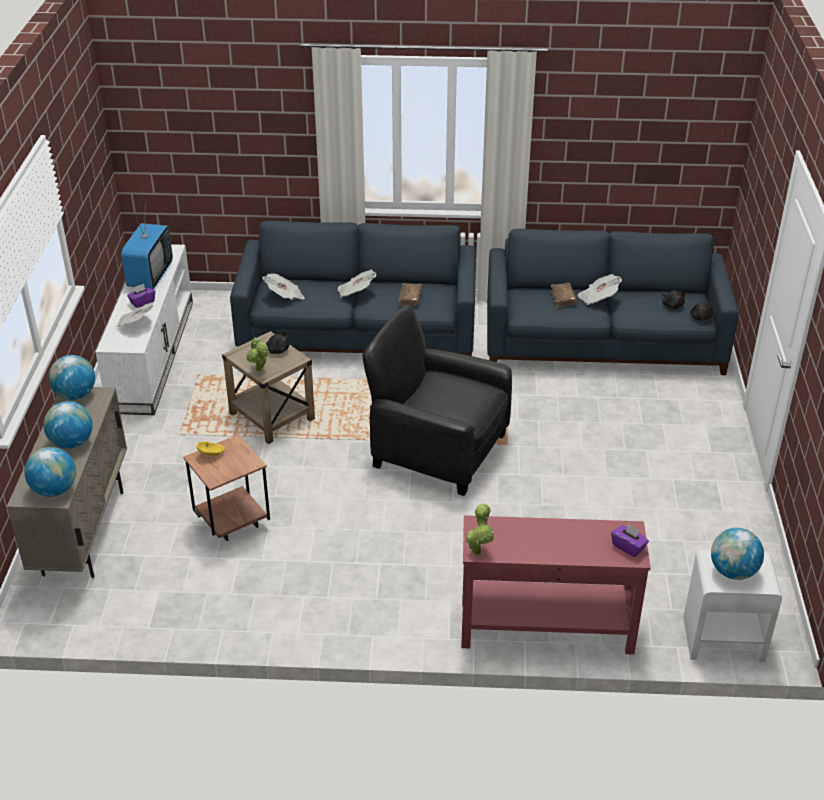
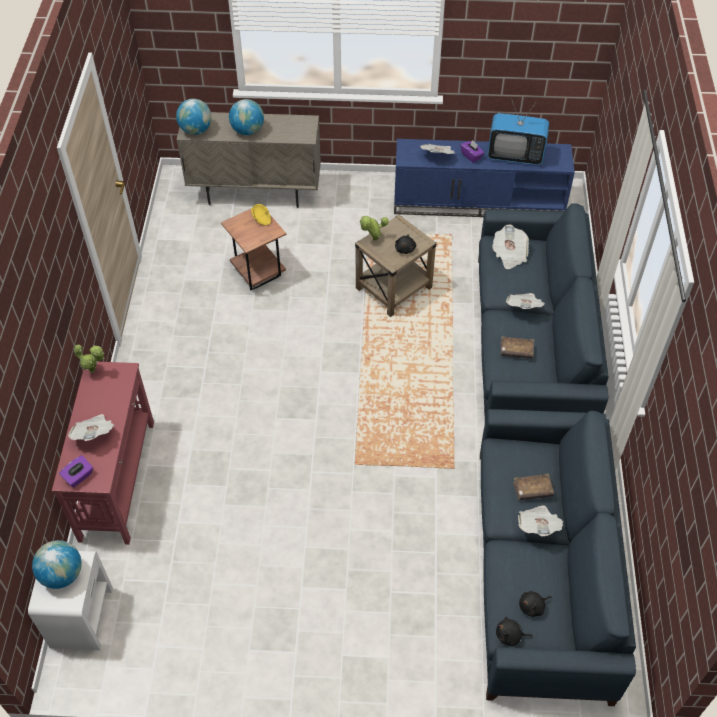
camera: 90 degrees right, 15 degrees up
globe [49,355,95,400] -> none
white tv stand [96,244,193,415] -> blue tv stand [394,139,575,217]
black armchair [362,304,512,496] -> none
none -> newspaper [68,414,114,441]

